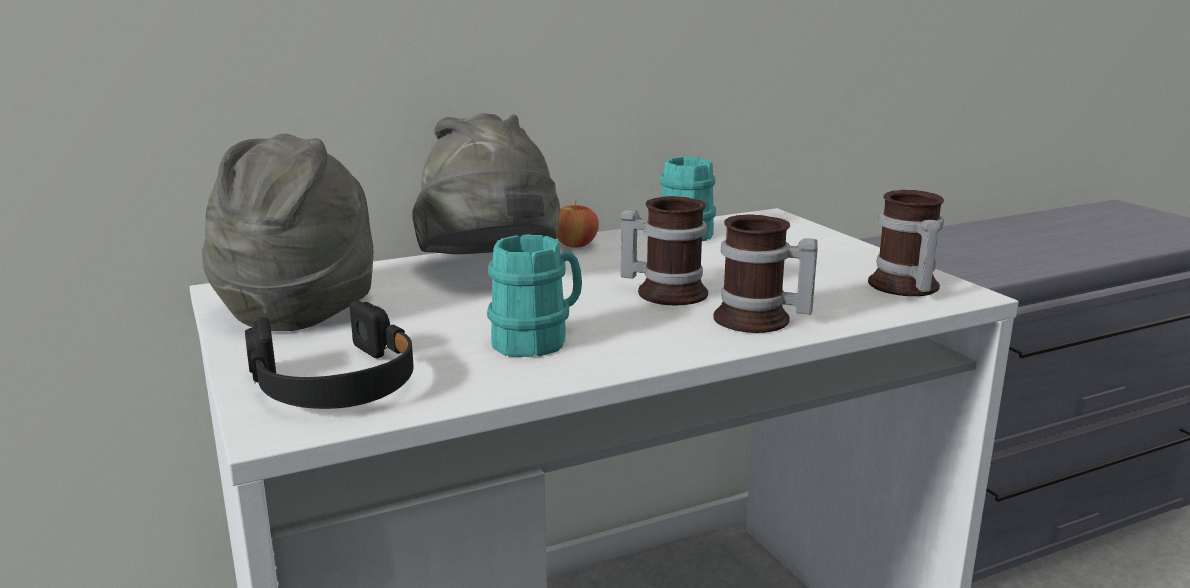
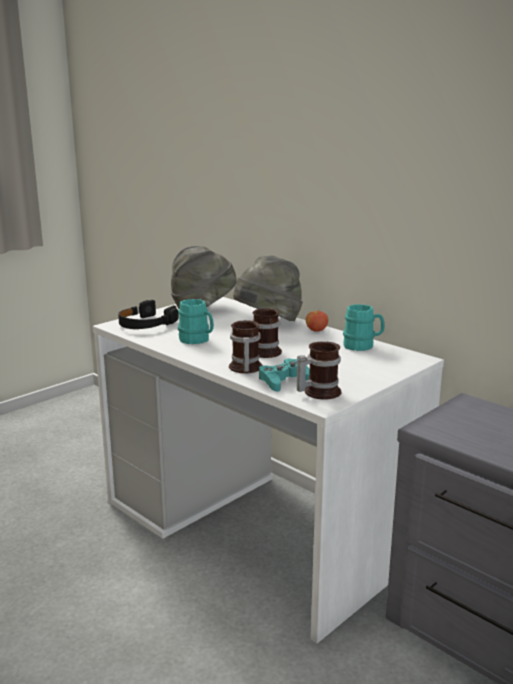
camera: 70 degrees right, 0 degrees up
none -> turquoise game controller [259,358,310,392]

